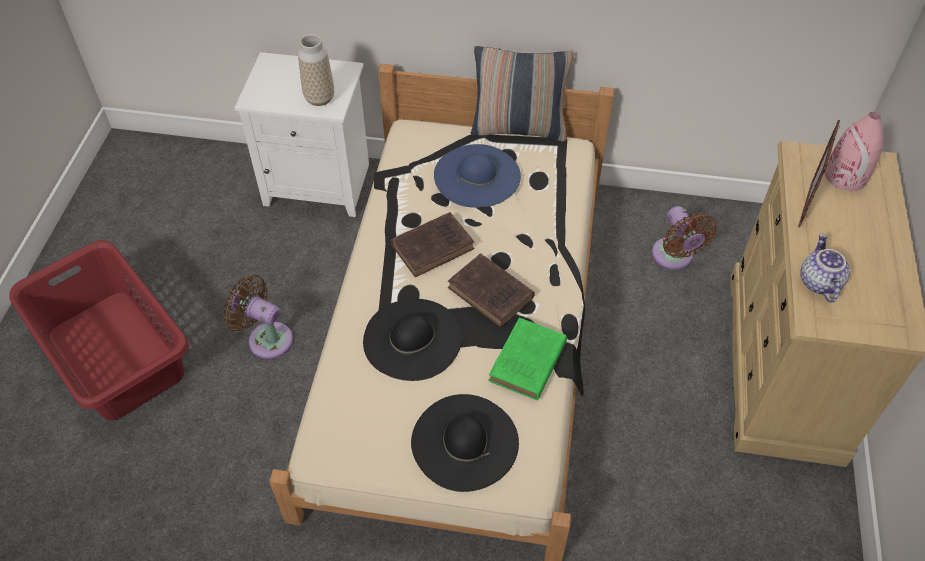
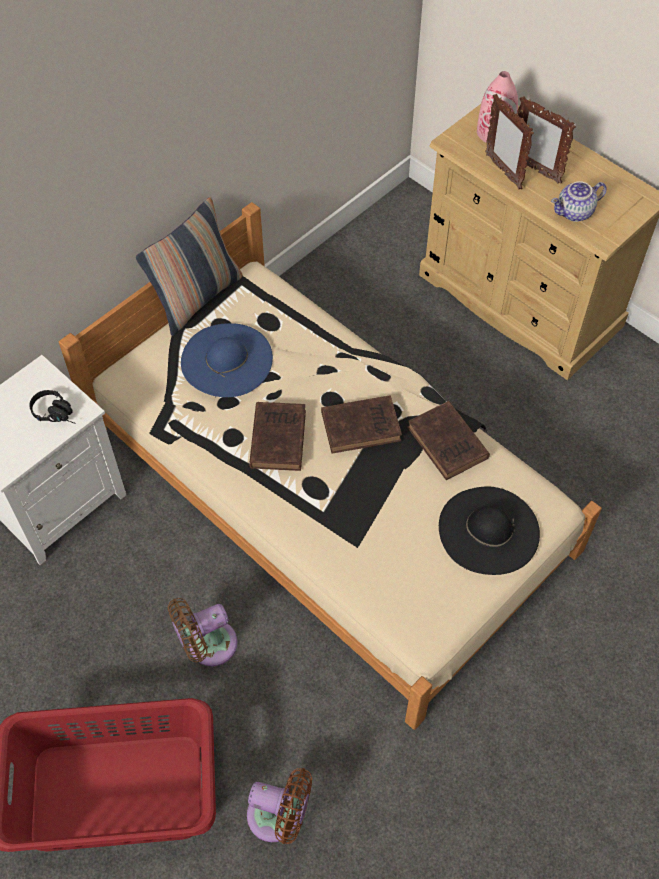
camera: 55 degrees left, 5 degrees up
vase [298,34,334,106] -> black headphones [29,390,76,424]
black hat [363,299,462,381] -> none
green book [488,318,567,400] -> brown book [407,401,490,480]
brown fan [652,206,717,270] -> brown fan moved to [247,768,312,844]
teapot [800,233,850,302] -> teapot turned 60 degrees counterclockwise [551,181,607,222]
none -> picture frame [517,97,576,184]

